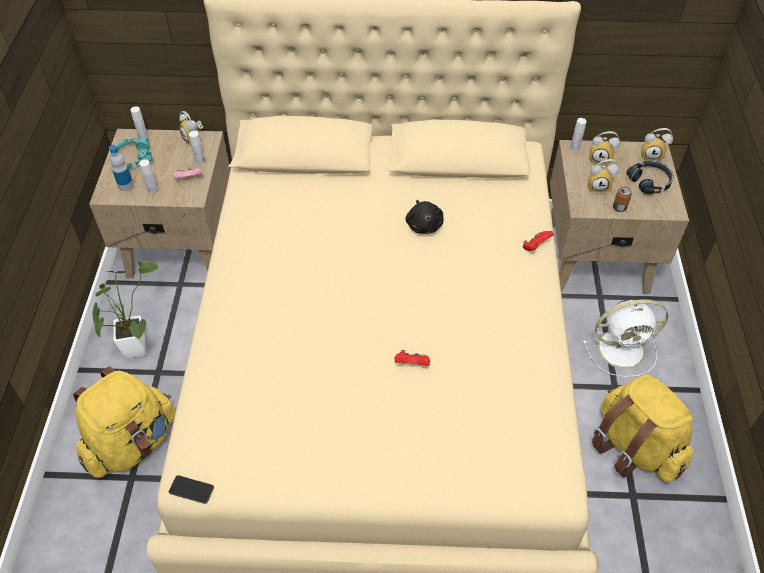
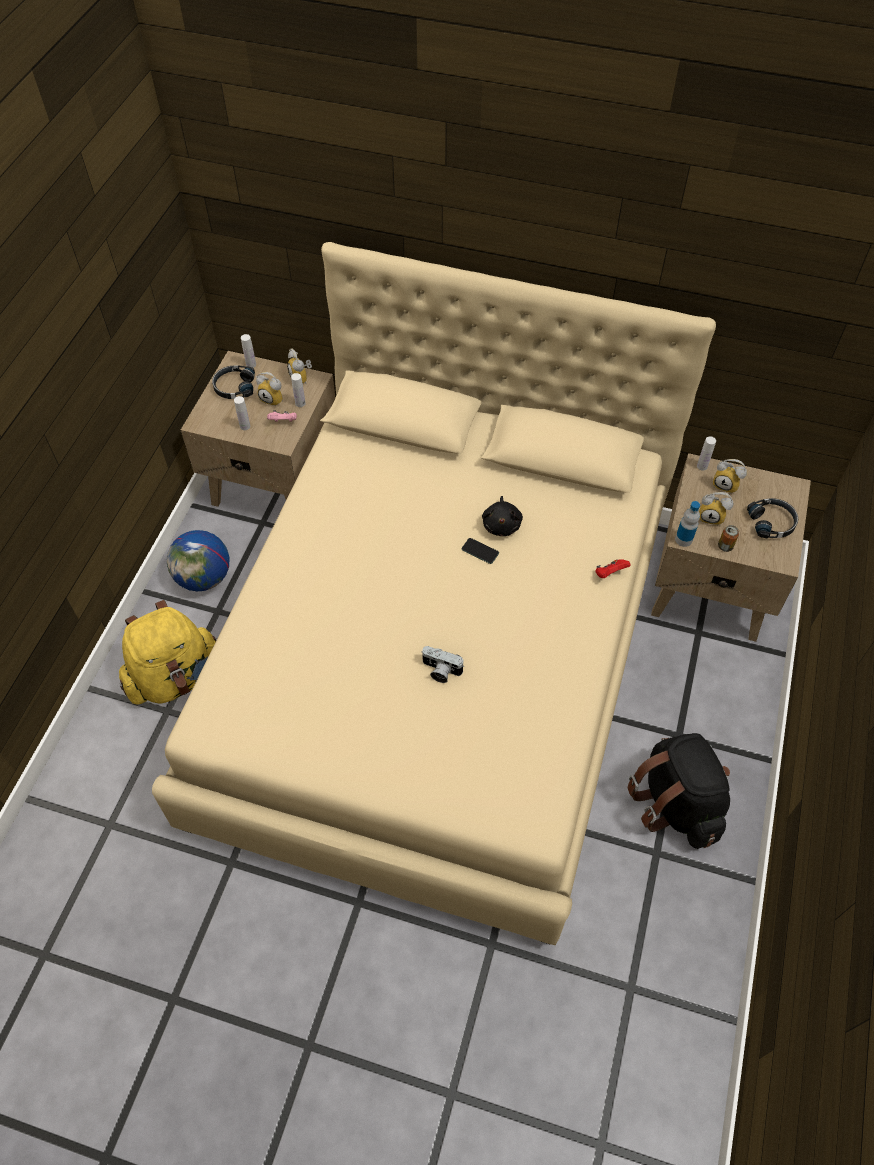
camera: 15 degrees right, 5 degrees up
potted plant [92,261,159,358] -> globe [167,530,230,591]
bottle [109,145,134,191] -> bottle moved to [675,501,700,547]
turquoise headphones [110,137,153,169] -> black headphones [212,365,255,399]
phone [169,475,214,504] -> phone moved to [462,538,499,564]
red game controller [395,350,430,366] -> camera [421,646,463,683]
white fan [583,299,668,377] -> none
yellow backpack [592,374,693,482] -> black backpack [628,733,730,849]
alarm clock [641,128,673,162] -> alarm clock moved to [256,372,283,407]

